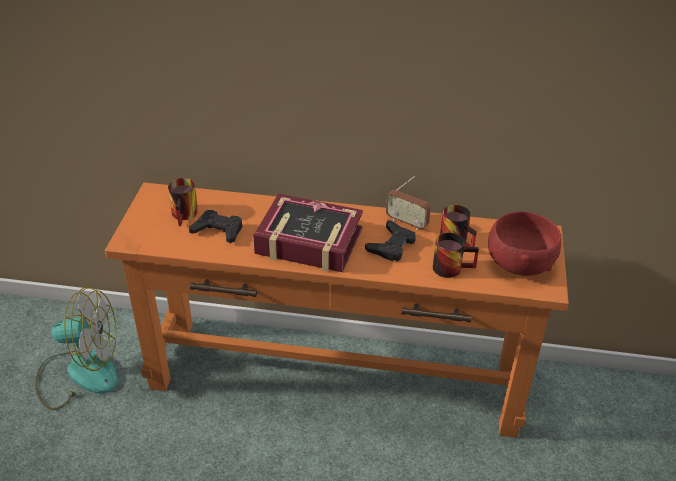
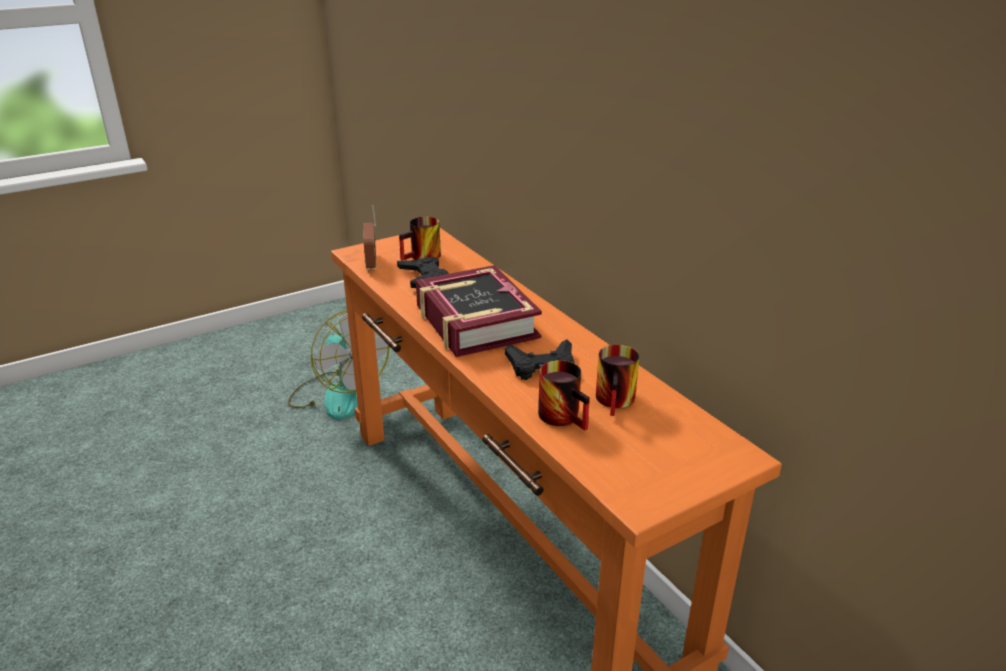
camera: 50 degrees right, 10 degrees down
radio [386,176,431,230] -> radio moved to [363,205,377,270]
red bowl [488,212,562,276] -> none

